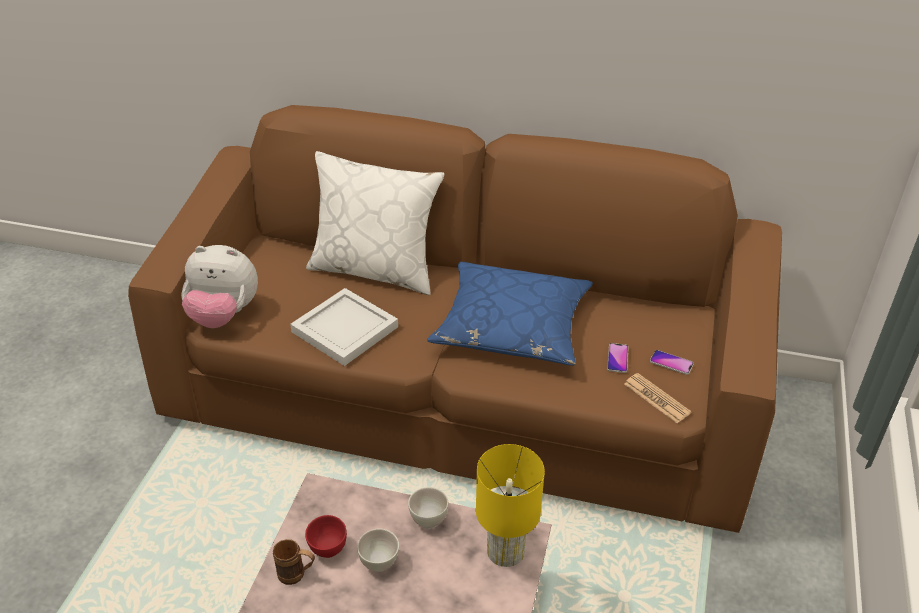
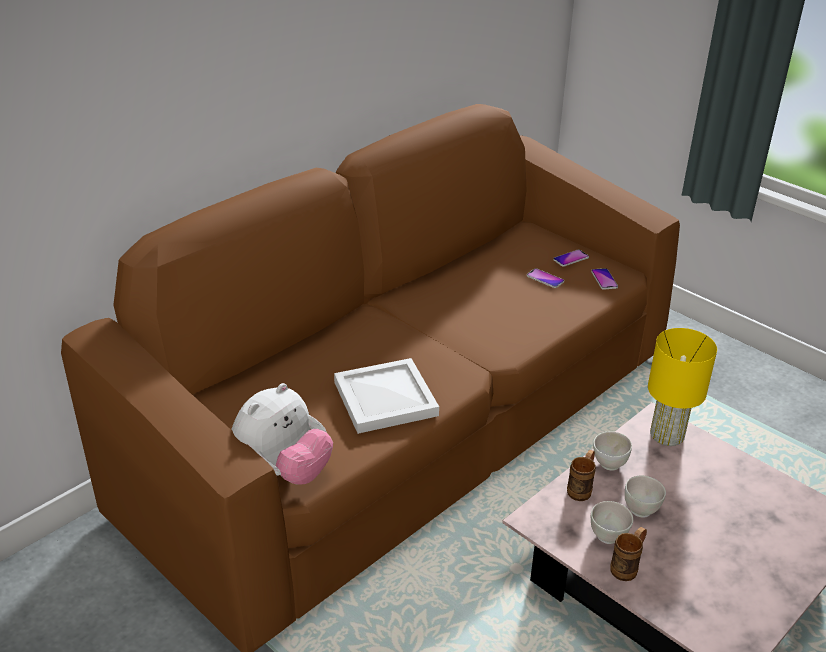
camera: 60 degrees left, 5 degrees down
red bowl [305,515,347,558] -> white bowl [591,501,633,544]
white pillow [306,151,444,295] -> none
blue pillow [427,262,593,366] -> none
newspaper [624,373,692,423] -> phone [591,268,618,290]
none -> brown mug [567,450,596,501]

